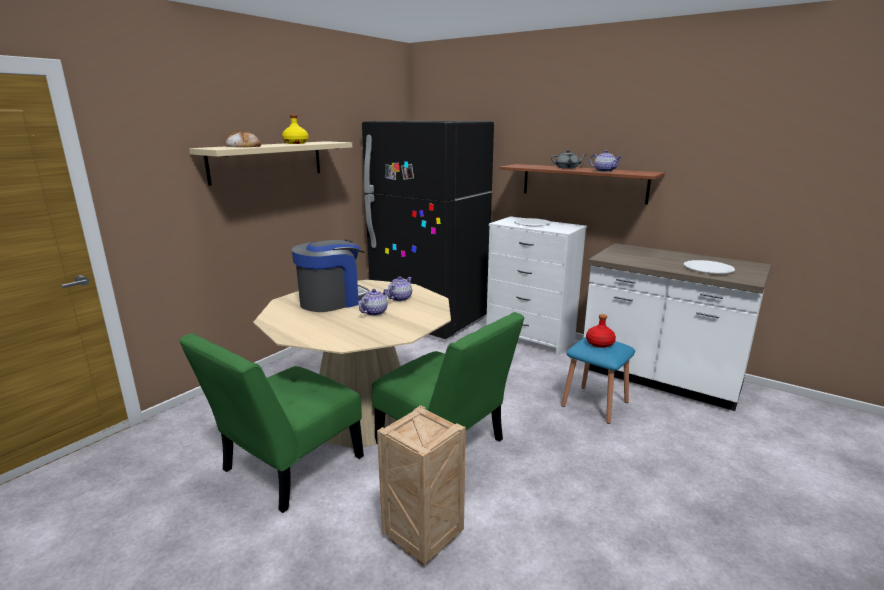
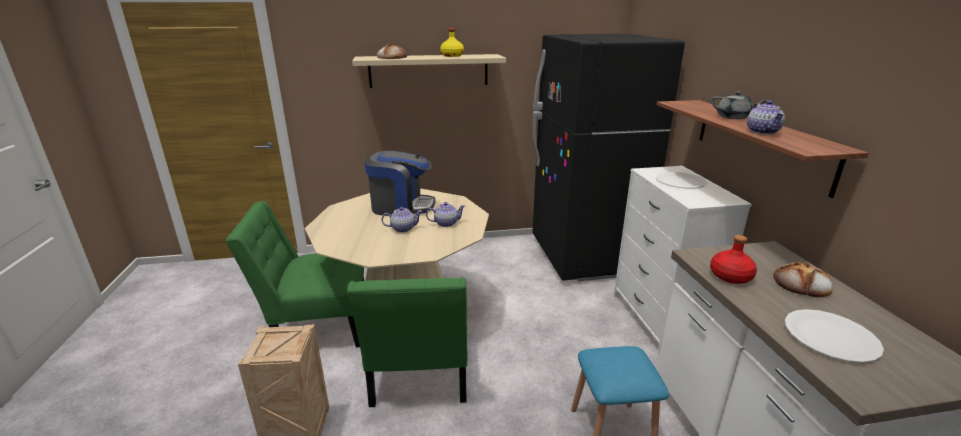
camera: 45 degrees right, 5 degrees up
red bottle [586,314,616,348] -> red bottle moved to [710,235,757,284]
none -> bread [774,262,833,297]

